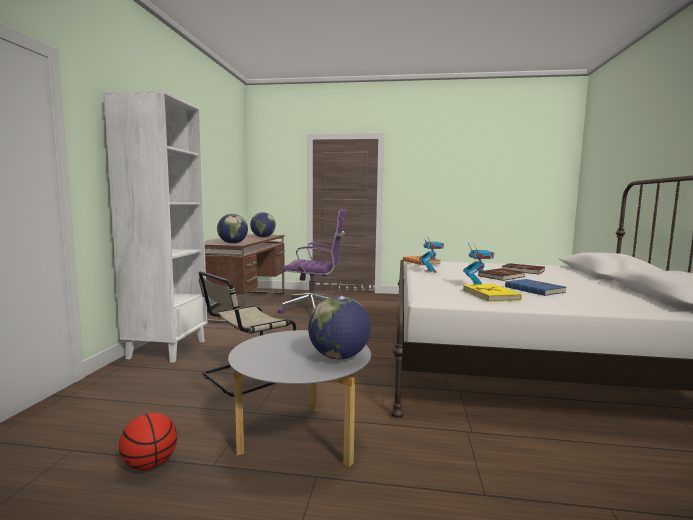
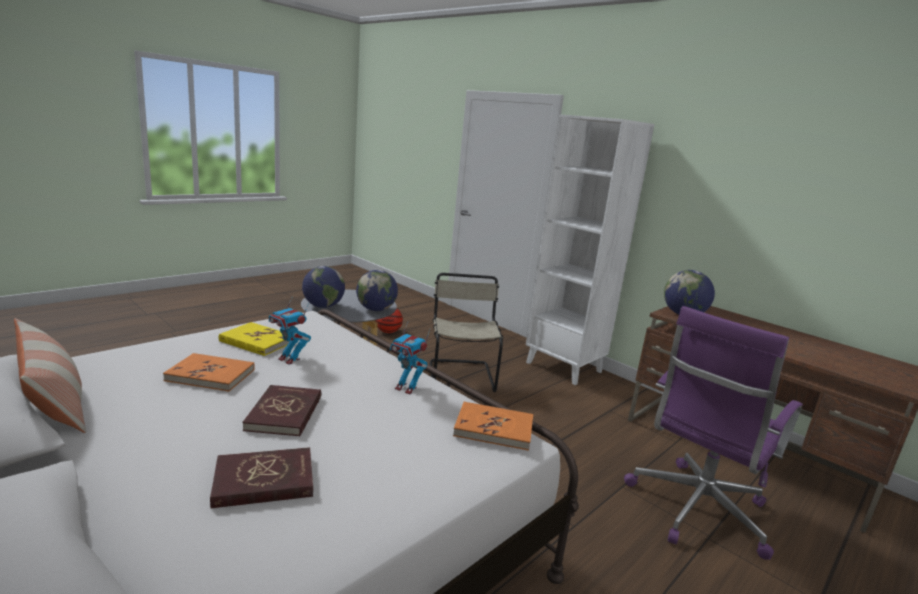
camera: 125 degrees right, 10 degrees up
globe [250,212,276,237] -> globe moved to [356,270,398,311]
blue book [505,279,566,296] -> orange book [163,353,255,392]
none -> pillow [14,318,86,433]

